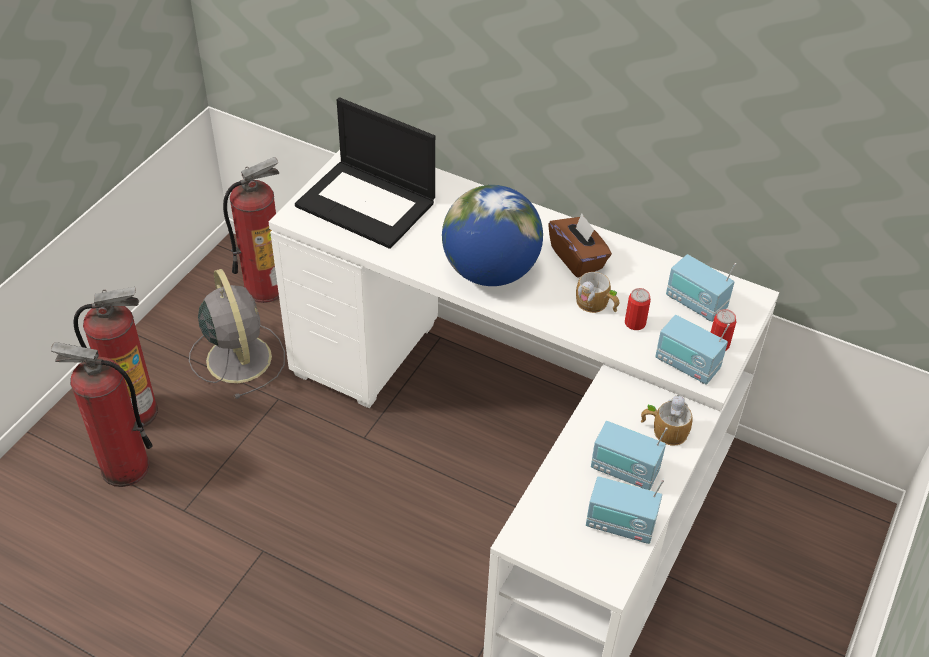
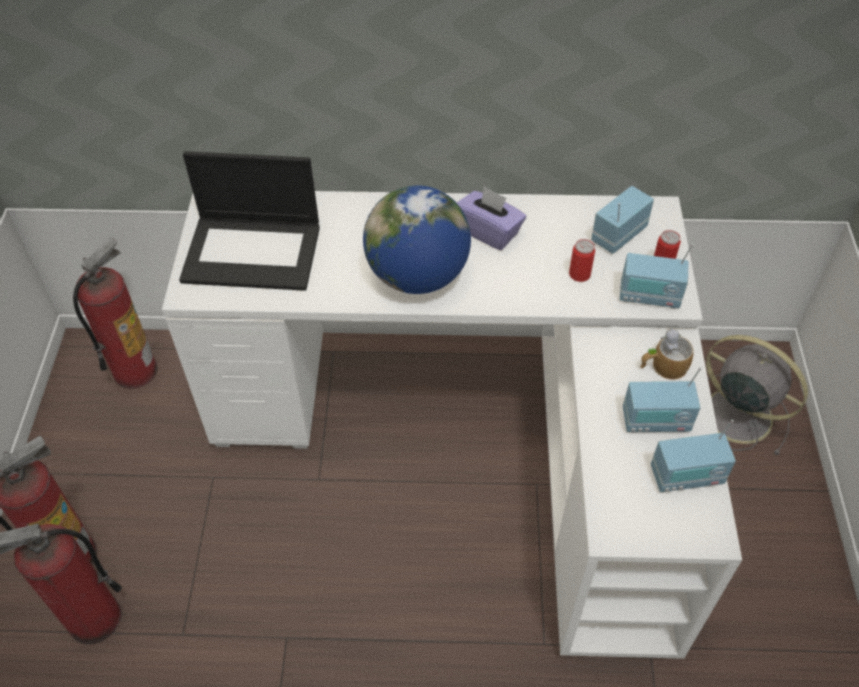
camera: 25 degrees left, 5 degrees up
grey fan [189,269,285,399] -> grey fan moved to [706,335,808,456]
brown tissue box [548,214,612,278] -> purple tissue box [457,186,526,250]
mug [576,272,619,313] -> none
radio [666,254,736,322] -> radio turned 120 degrees clockwise [591,186,654,254]

